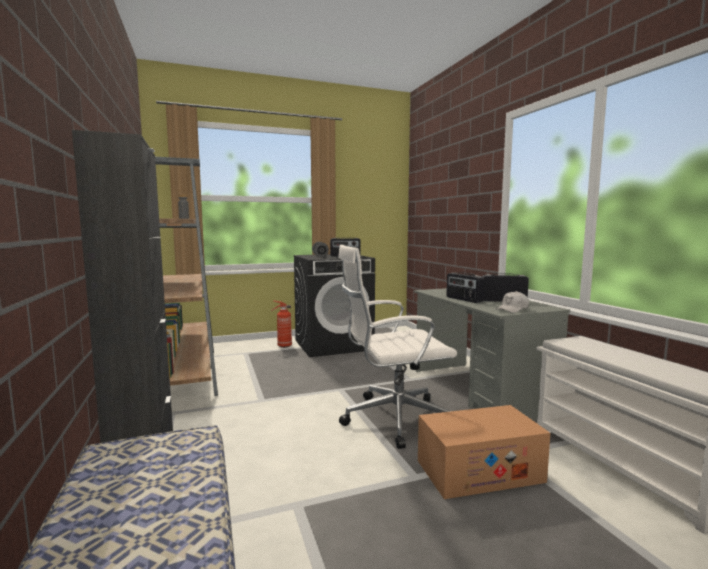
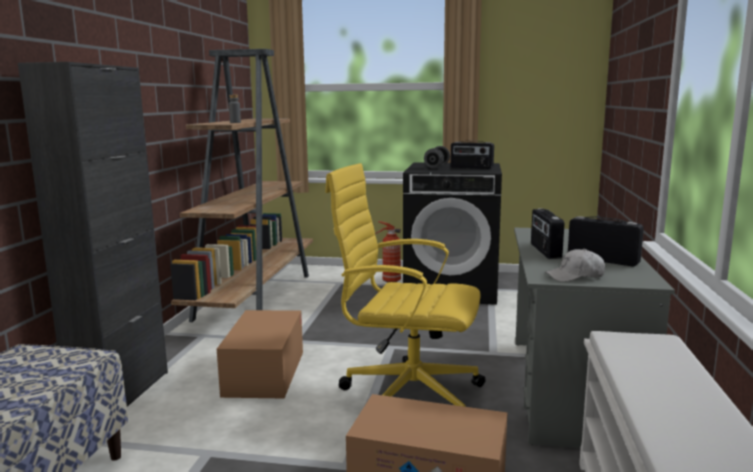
camera: 30 degrees right, 5 degrees up
white office chair [338,245,457,449] -> yellow office chair [325,163,486,407]
none -> cardboard box [217,310,303,399]

